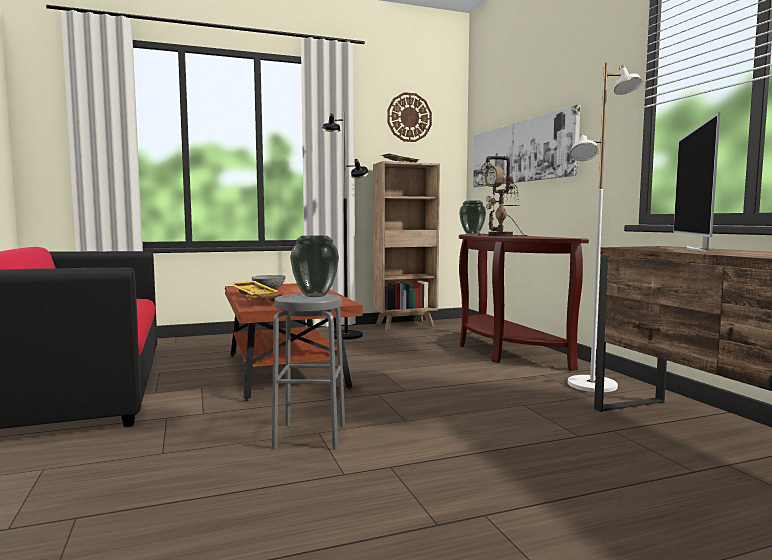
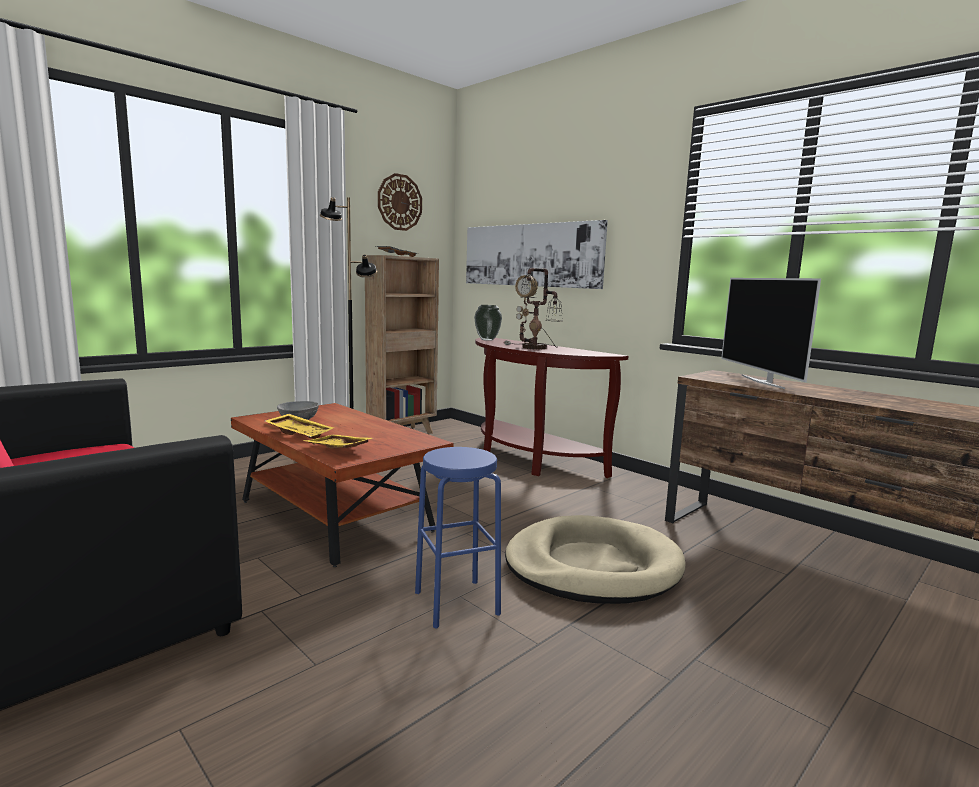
camera: 25 degrees left, 5 degrees up
grey stool [272,293,345,450] -> blue stool [415,447,501,629]
vase [290,235,339,297] -> none
white floor lamp [568,63,643,392] -> none
none -> beige dog bed [505,515,686,604]

